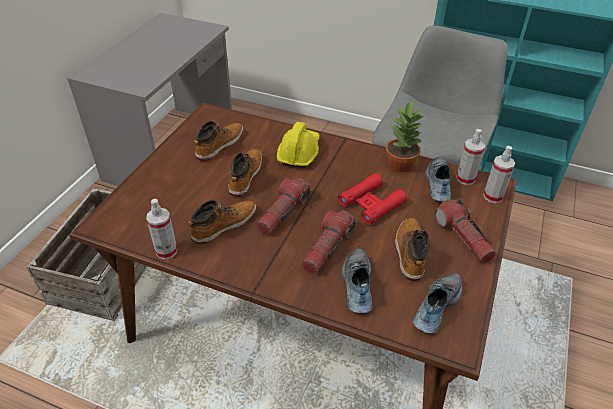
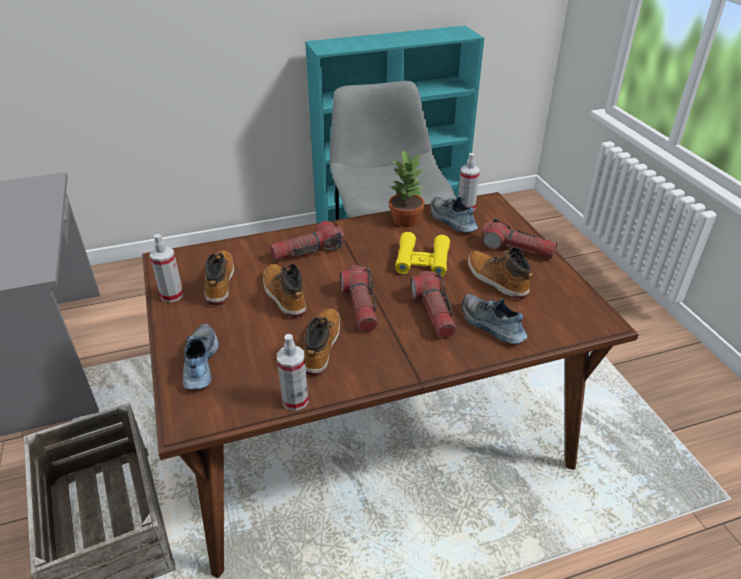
camera: 40 degrees left, 5 degrees down
yellow hard hat [277,122,320,167] -> flashlight [270,221,345,261]
red binoculars [338,173,407,225] -> yellow binoculars [395,232,450,276]
shoe [413,273,462,334] -> shoe moved to [182,323,219,389]
spray bottle [483,146,515,203] -> spray bottle moved to [150,234,183,303]

